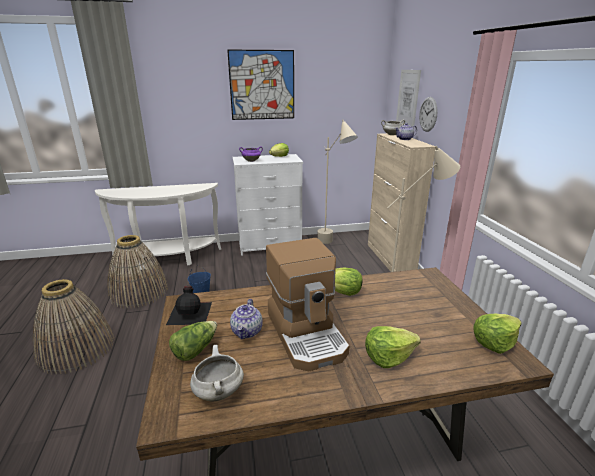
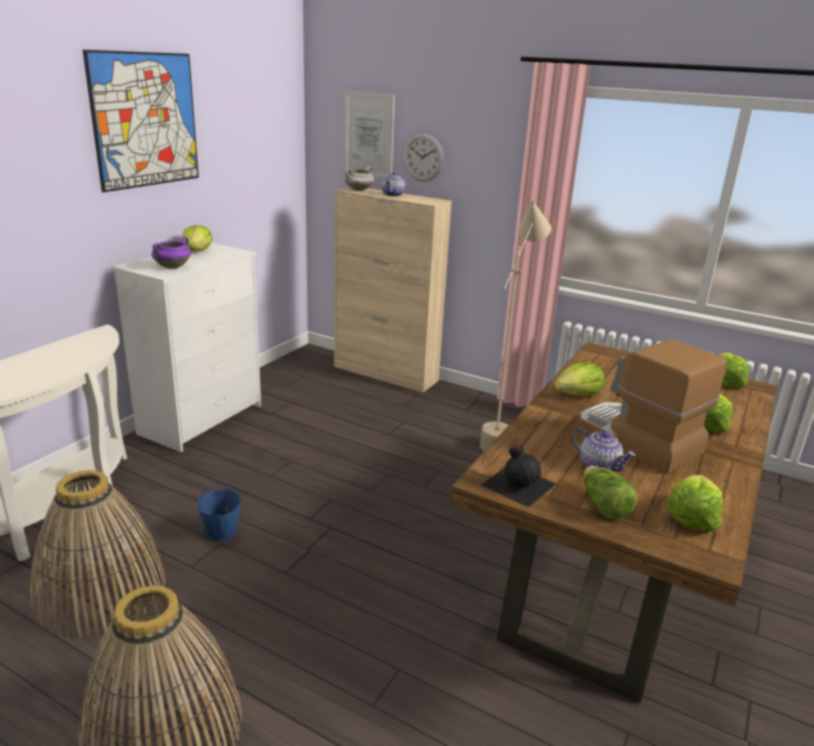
camera: 50 degrees left, 0 degrees up
white cooking pot [190,345,244,401] -> lettuce [667,475,723,531]
coffee machine [266,238,349,371] -> coffee machine turned 150 degrees counterclockwise [578,339,727,474]
beige floor lamp [317,120,358,244] -> none

